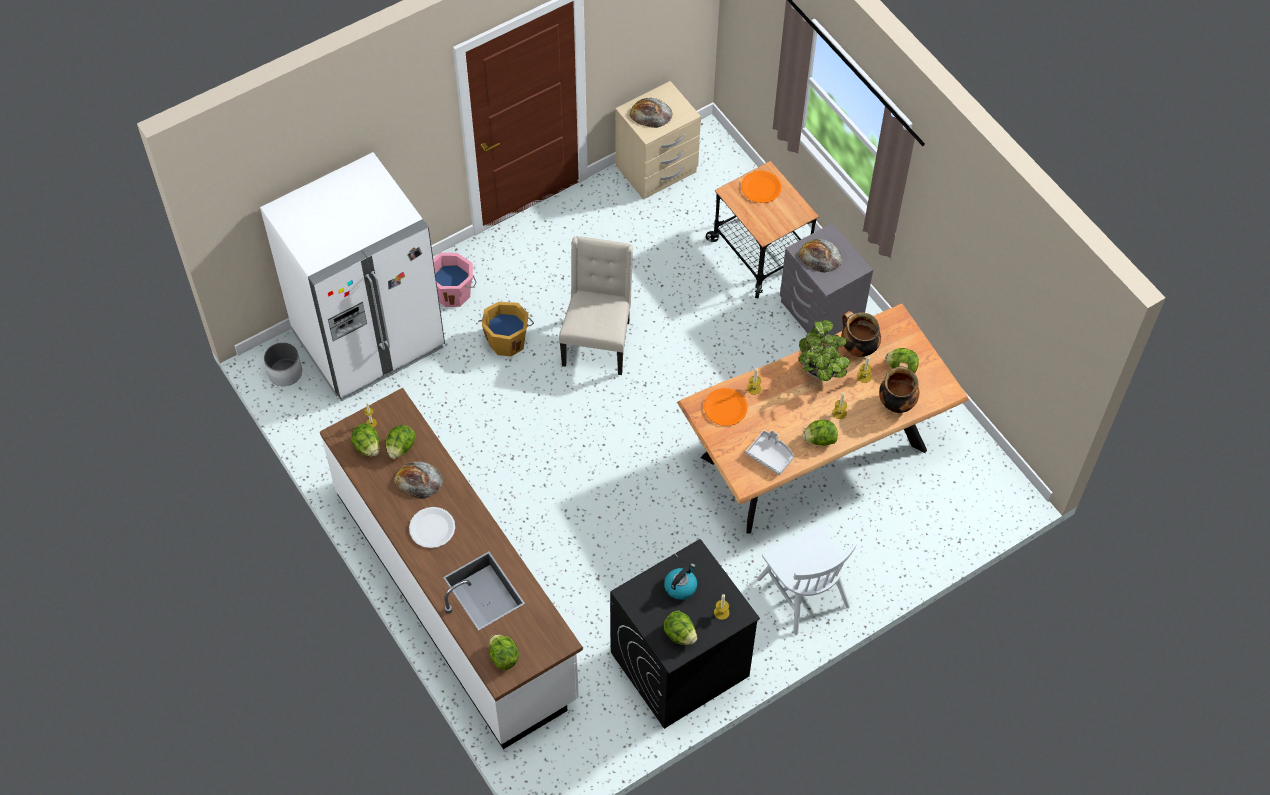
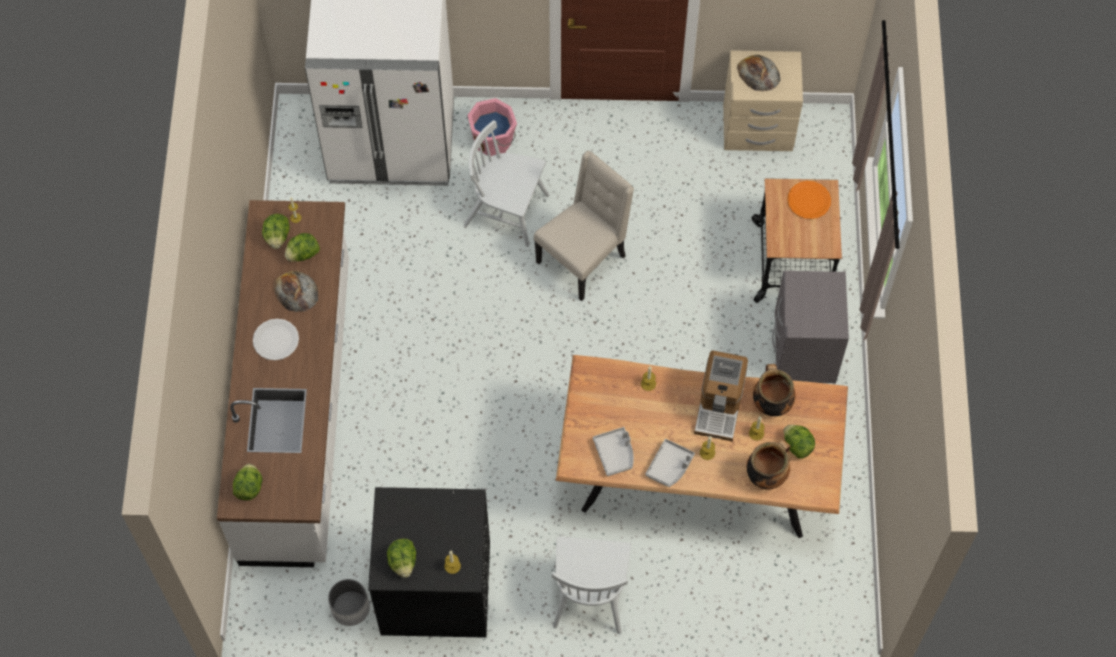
camera: 35 degrees right, 5 degrees up
white planter [264,342,302,386] -> white planter moved to [328,579,370,626]
orange bucket [478,302,534,357] -> white chair [464,120,549,247]
kettle [664,563,697,600] -> none
orange plate [704,388,748,426] -> none
bread [798,239,843,273] -> none
potted plant [798,320,850,381] -> coffee machine [694,350,748,442]
lettuce [803,420,838,446] -> grey tray [645,439,695,487]

